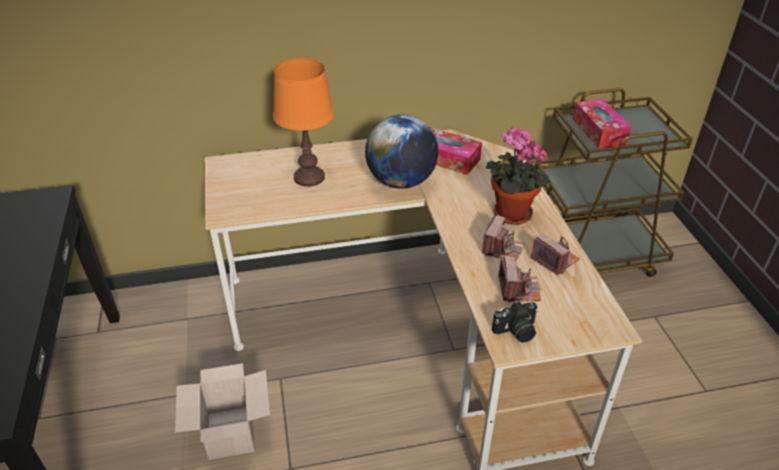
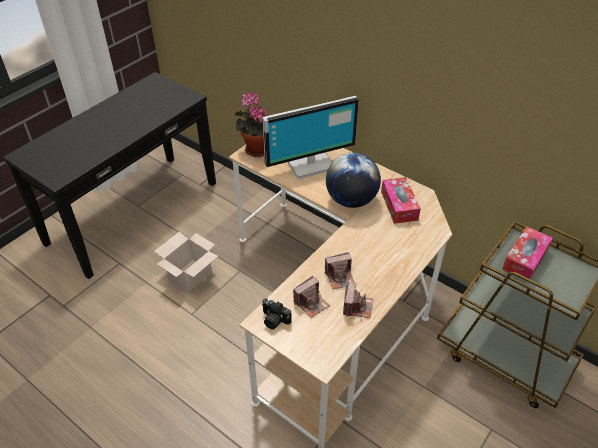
camera: 50 degrees right, 5 degrees up
orange table lamp [273,58,334,187] -> monitor [262,96,359,179]
potted plant [486,127,551,225] -> potted plant moved to [235,92,267,157]

